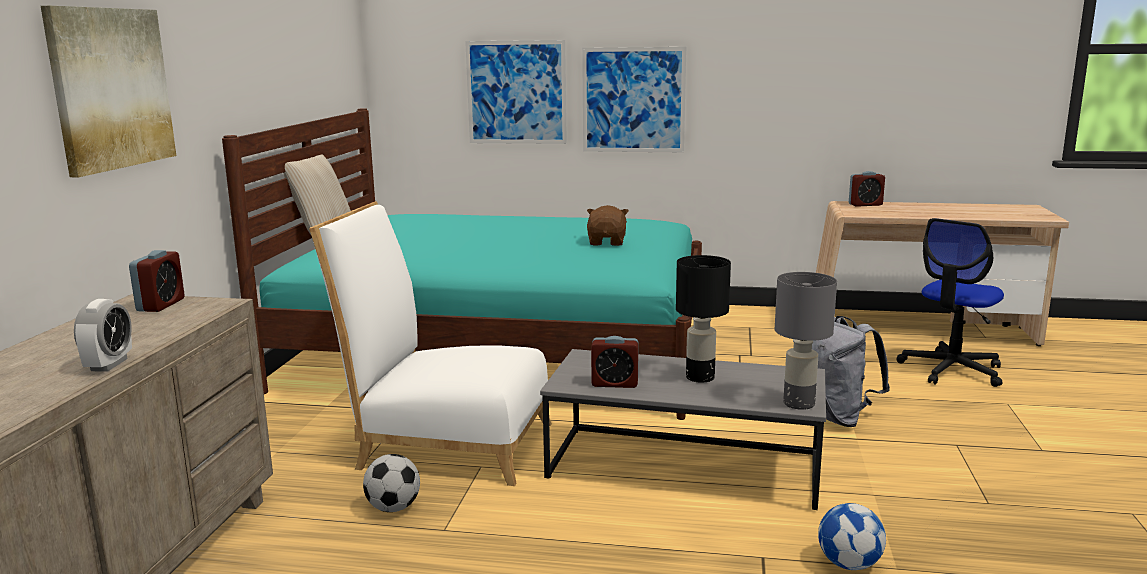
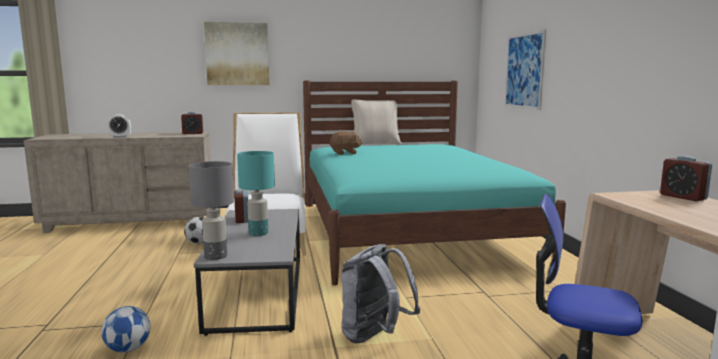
camera: 70 degrees right, 5 degrees down
picture [582,47,686,152] -> none
brown plush toy [587,205,629,246] -> brown plush toy moved to [330,131,362,155]
black table lamp [676,255,731,383] -> turquoise table lamp [237,151,275,236]

